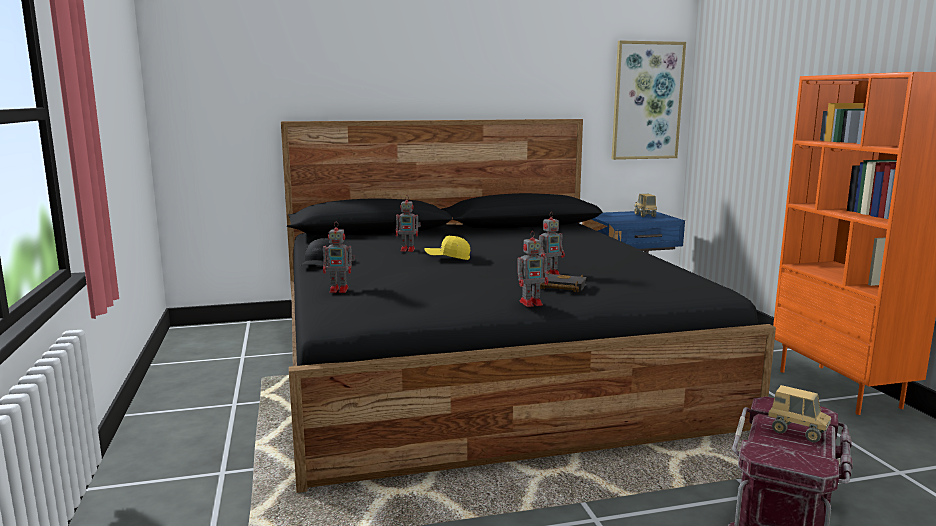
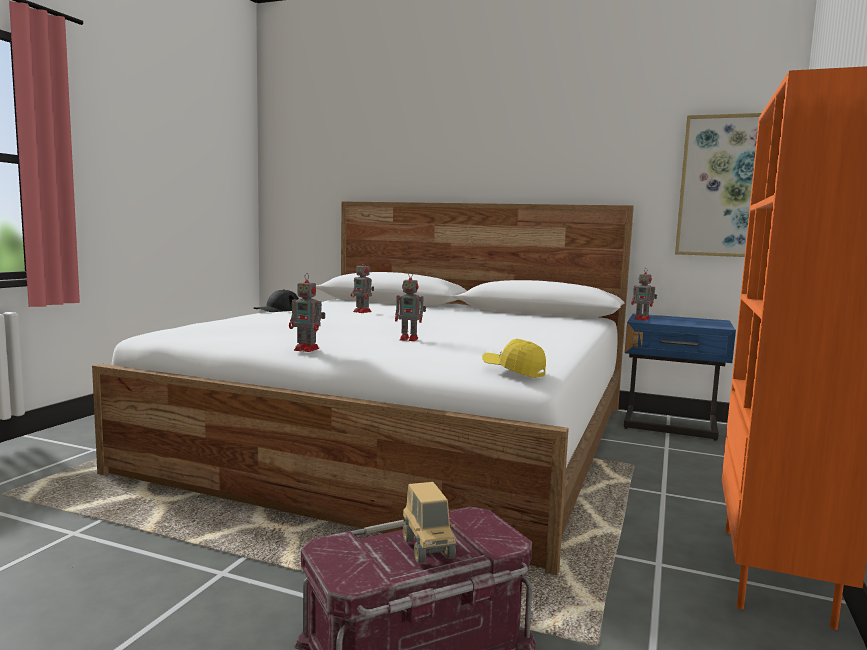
camera: 35 degrees right, 5 degrees down
black bed [281,119,776,493] -> white bed [92,201,634,575]
toy robot [323,223,355,293] -> toy robot moved to [631,269,657,321]
yellow cap [424,236,470,260] -> yellow cap moved to [482,339,546,378]
black book [540,272,587,292] -> none
toy truck [634,194,657,217] -> none

